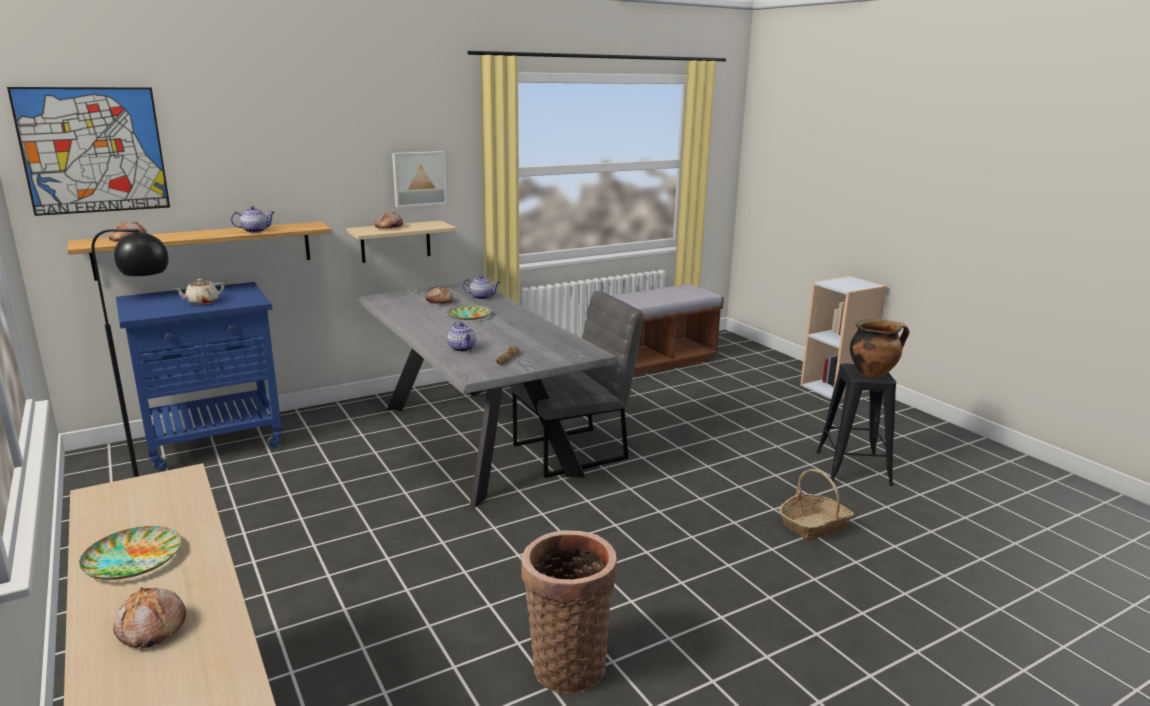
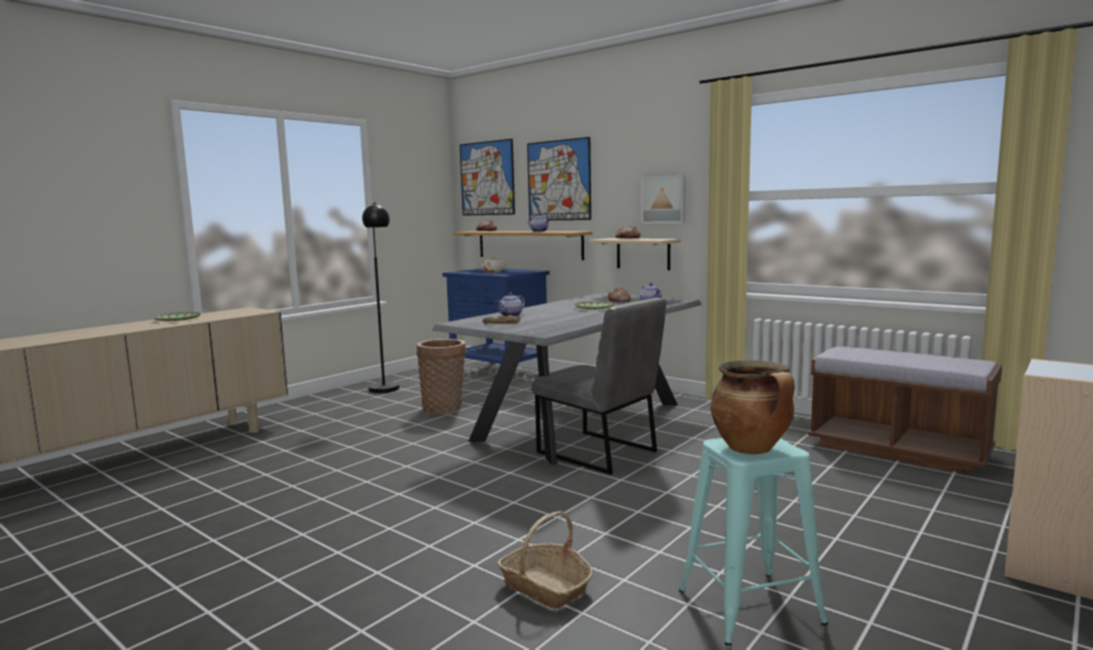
camera: 70 degrees right, 10 degrees down
bread [113,587,186,648] -> none
basket [521,530,617,694] -> basket moved to [416,339,466,415]
black stool [816,363,896,486] -> turquoise stool [679,438,828,646]
none -> picture [527,137,591,221]

